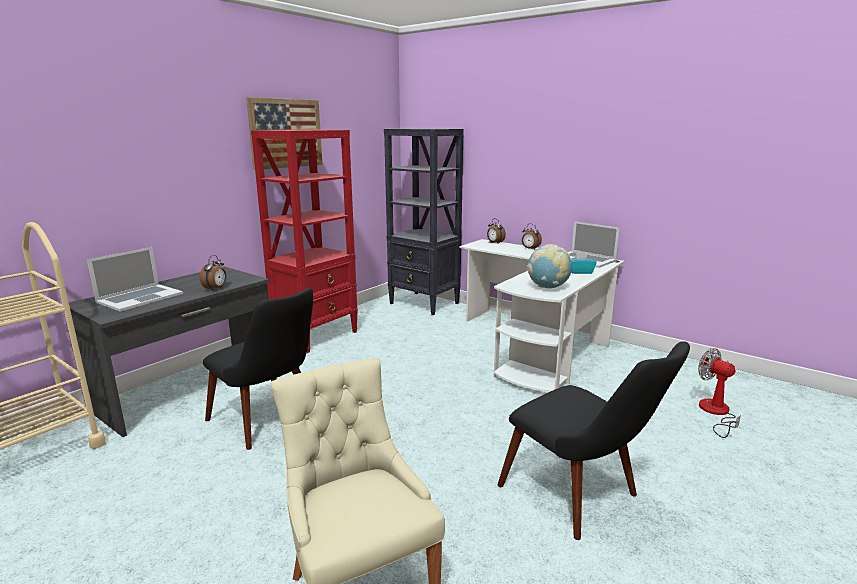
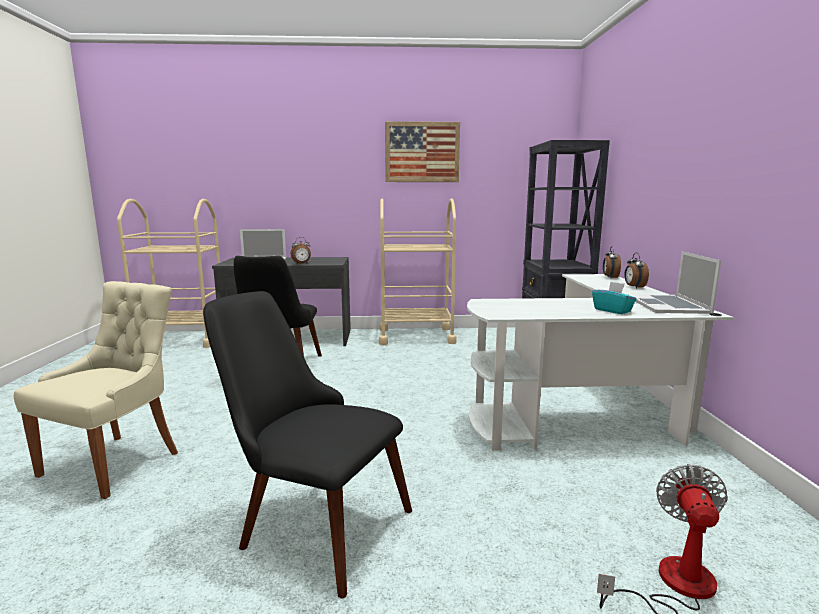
camera: 50 degrees right, 5 degrees down
red bookcase [251,130,358,353] -> beige cart [379,198,457,345]
black chair [497,341,690,540] -> black chair turned 105 degrees clockwise [203,291,412,598]
globe [527,244,572,288] -> none

